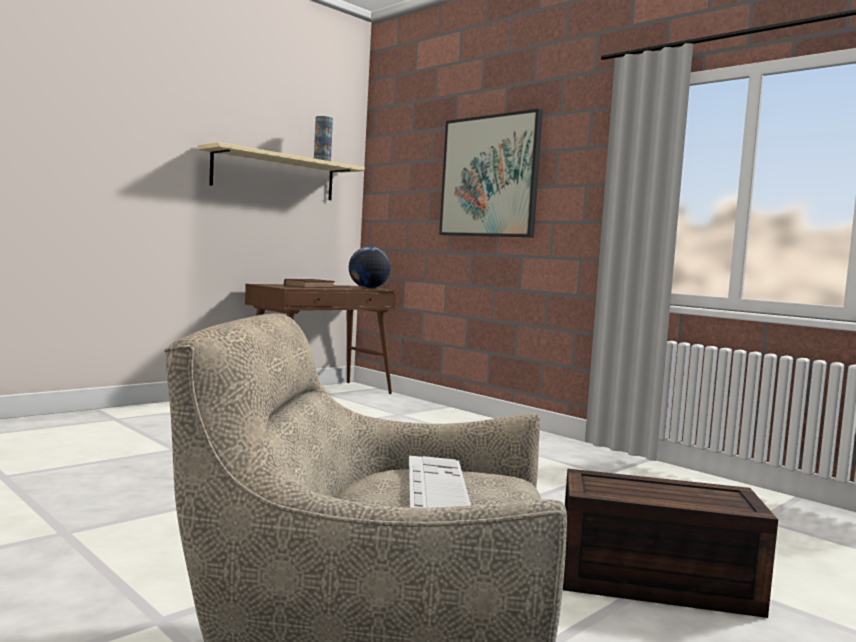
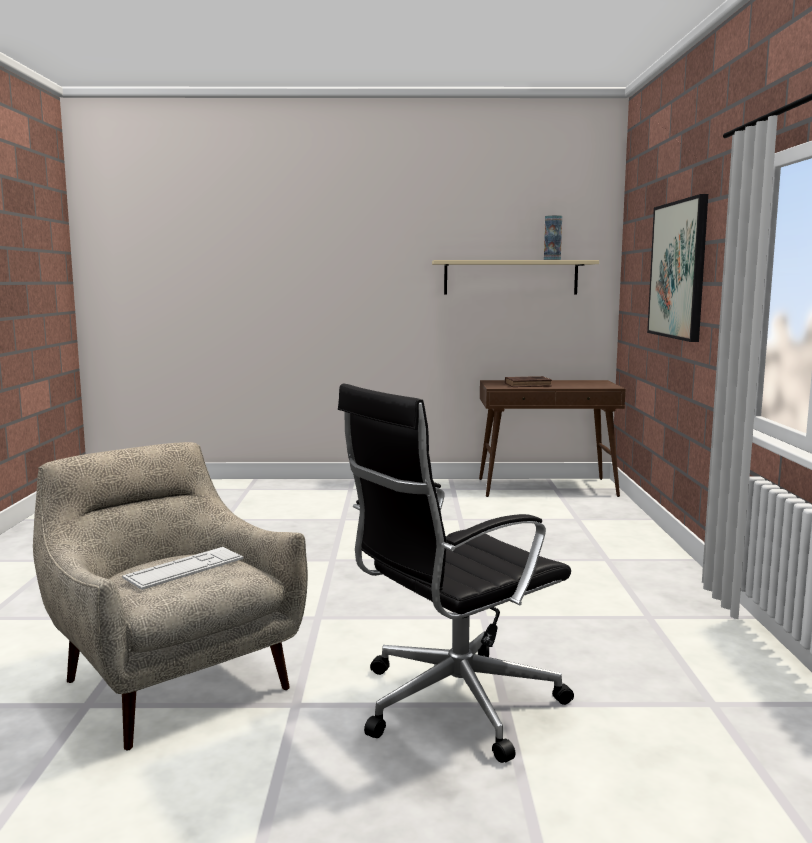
camera: 45 degrees right, 5 degrees up
globe [349,246,391,288] -> none
brown storage box [563,469,778,618] -> black office chair [338,383,574,763]

